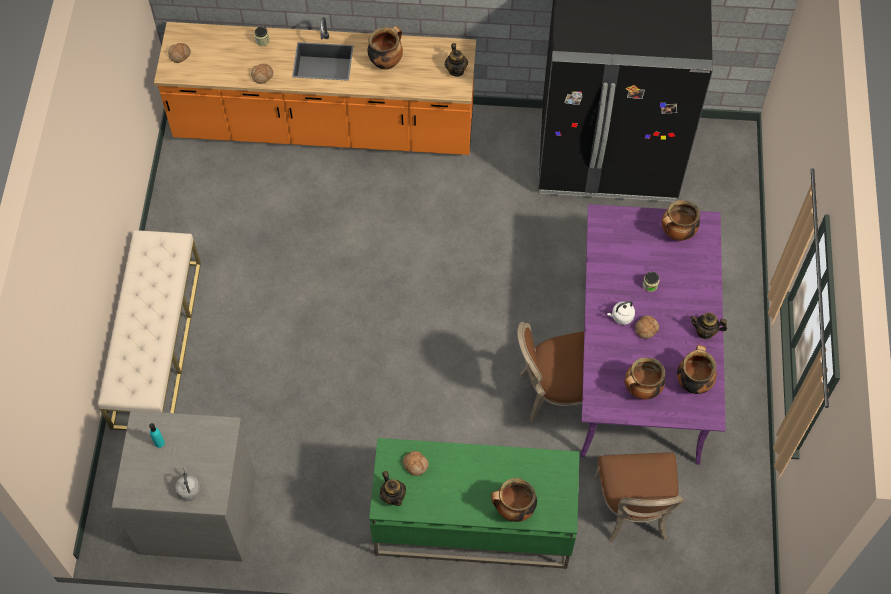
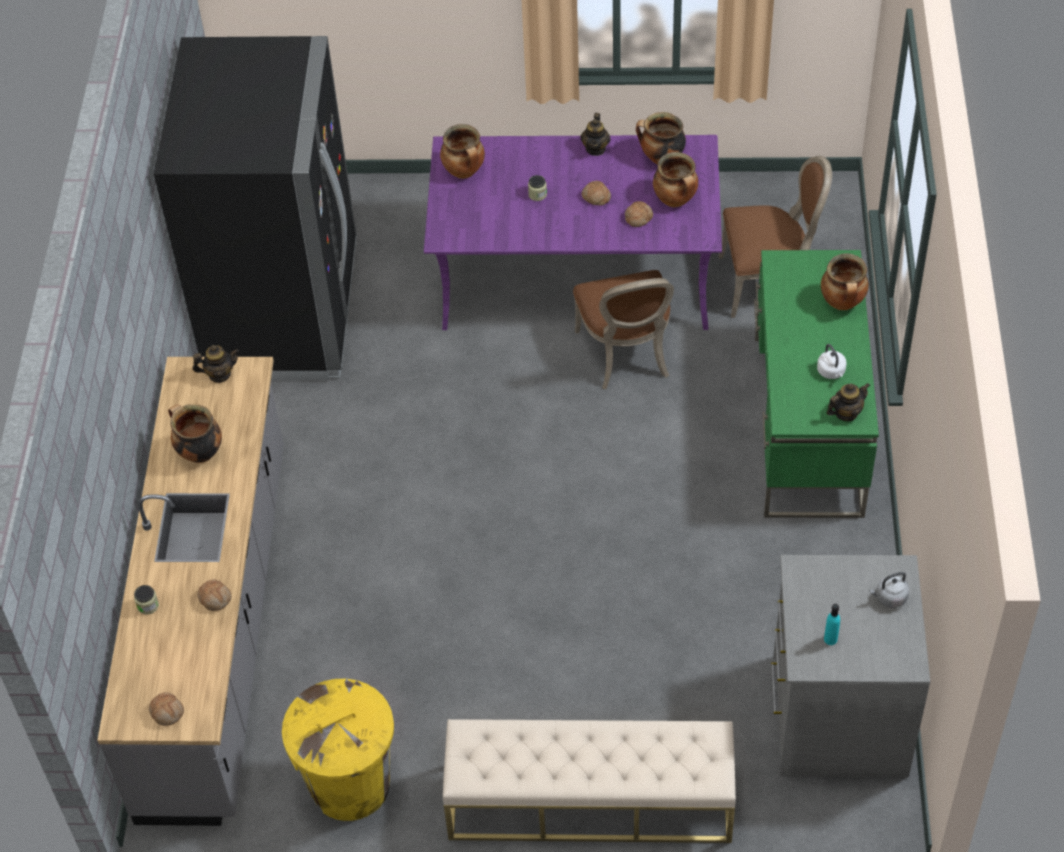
camera: 90 degrees left, 10 degrees down
orange counter [154,17,476,155] -> grey counter [97,357,284,826]
bread [403,451,429,476] -> bread moved to [625,201,653,227]
white kettle [607,301,635,325] -> white kettle moved to [817,344,846,379]
none -> yellow trash can [282,679,394,821]

